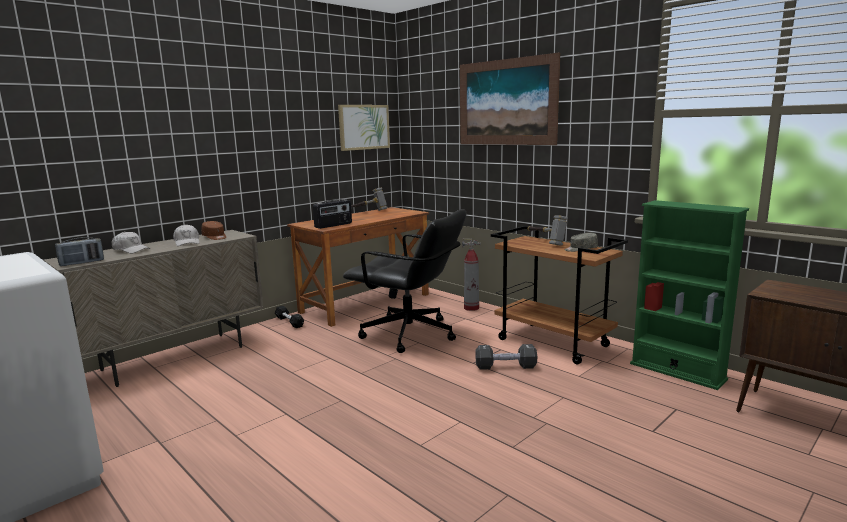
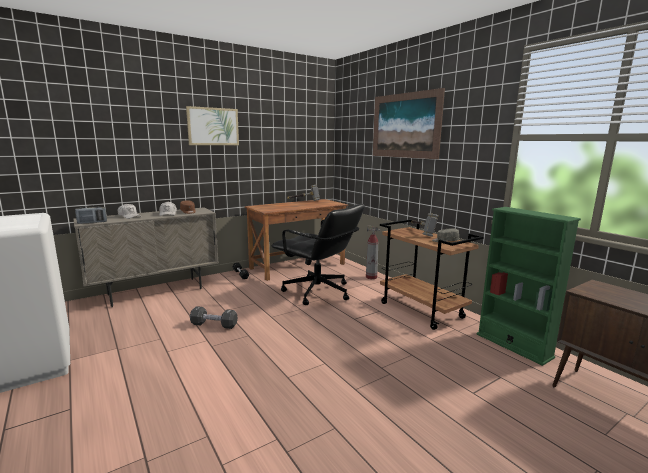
camera: 10 degrees right, 0 degrees up
radio [313,199,352,229] -> none
picture [338,105,390,151] -> picture moved to [186,106,239,145]
black dumbbell [475,344,537,370] -> black dumbbell moved to [190,306,238,329]

